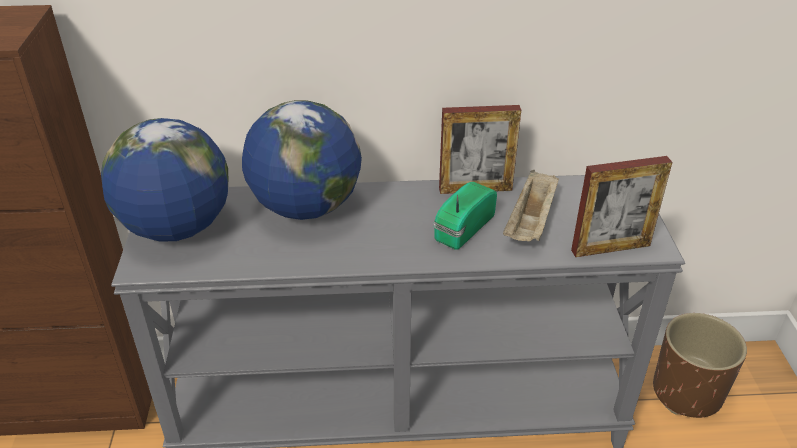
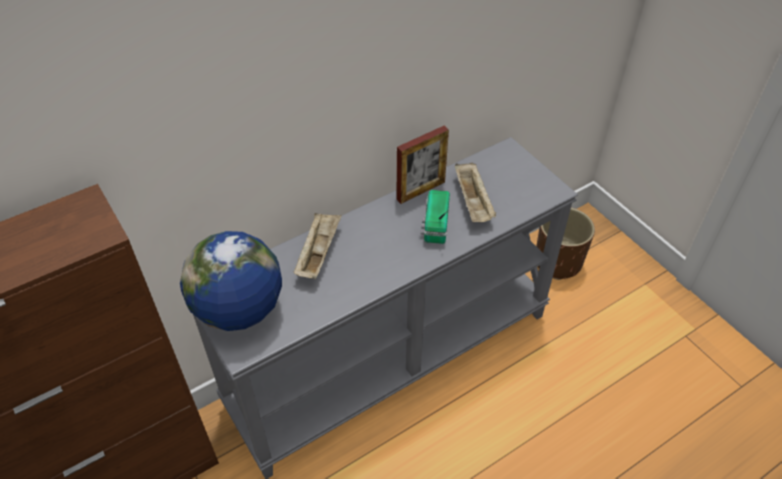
camera: 30 degrees left, 10 degrees up
globe [242,100,362,220] -> beige tray [293,213,342,279]
picture frame [571,156,672,257] -> none

